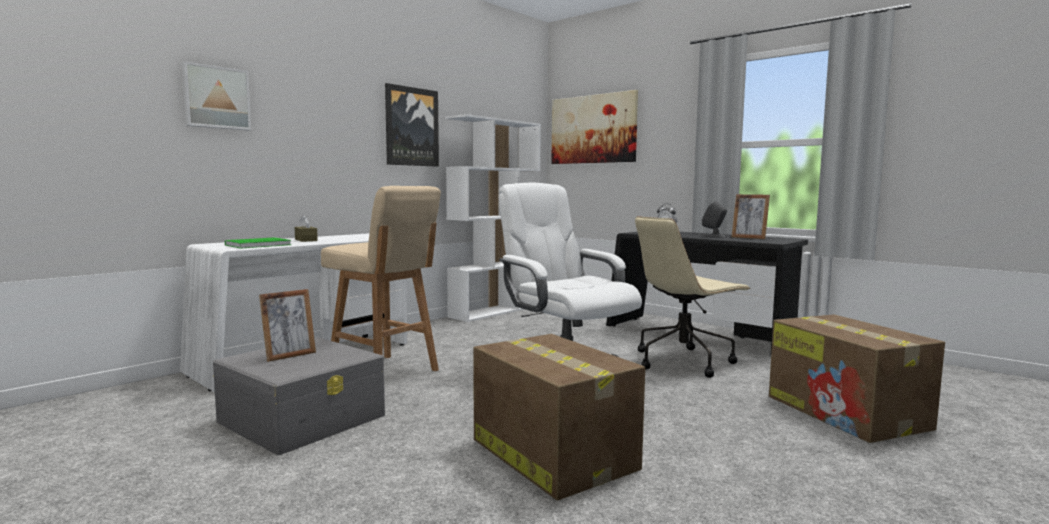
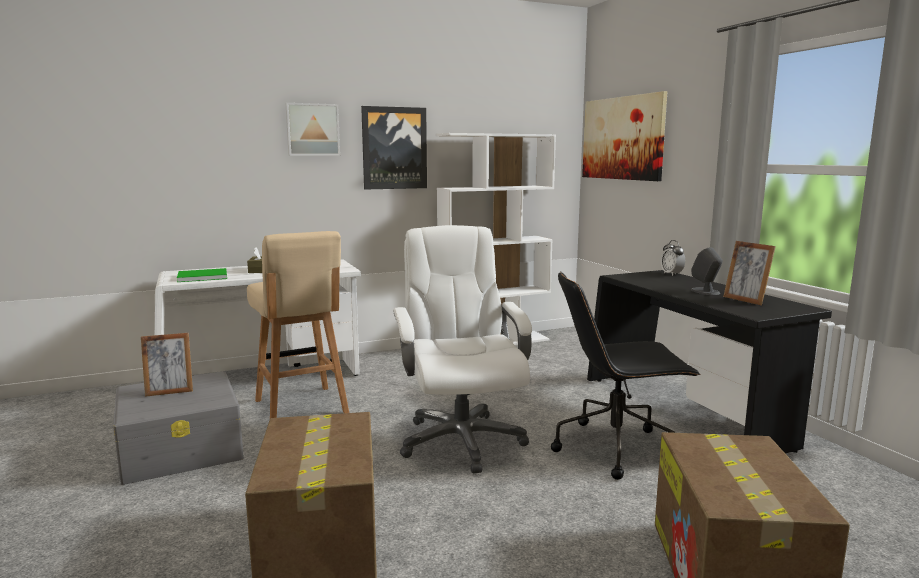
camera: 25 degrees right, 5 degrees up
picture [182,61,251,130] -> picture moved to [285,103,340,156]
beige office chair [635,216,750,378] -> black office chair [551,271,700,480]

